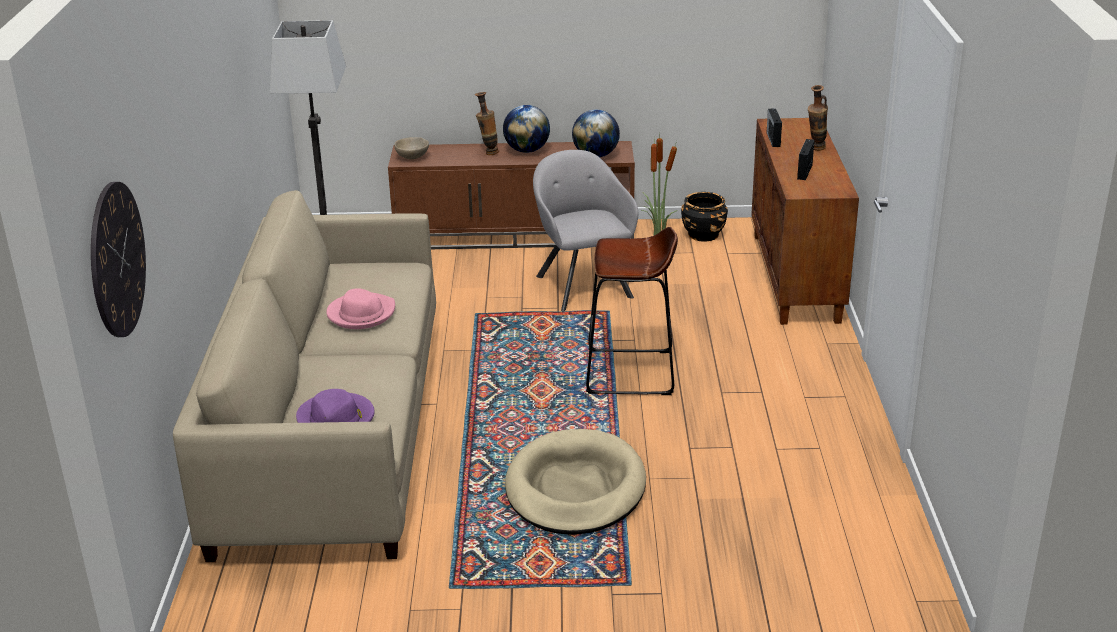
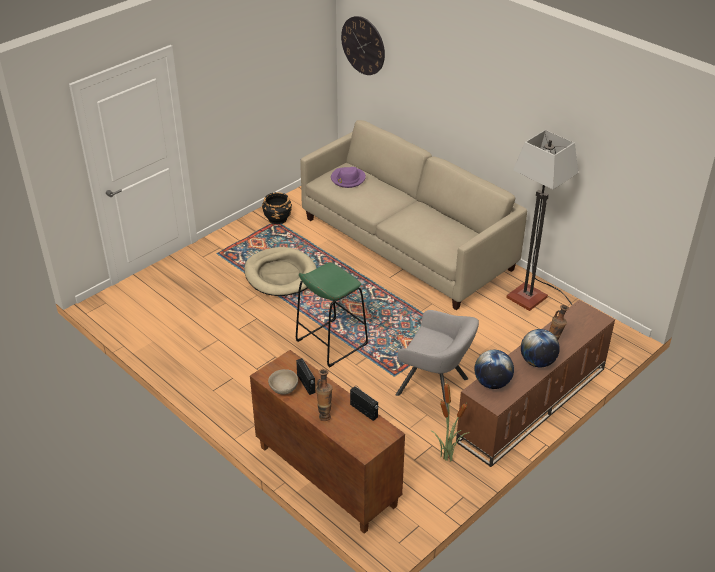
camera: 135 degrees right, 10 degrees up
pink hat [326,288,395,329] -> none
beige bowl [394,137,429,159] -> beige bowl moved to [268,369,298,395]
brown stool [586,227,678,395] -> green stool [296,262,368,367]
black planter [681,192,728,242] -> black planter moved to [262,192,292,224]

